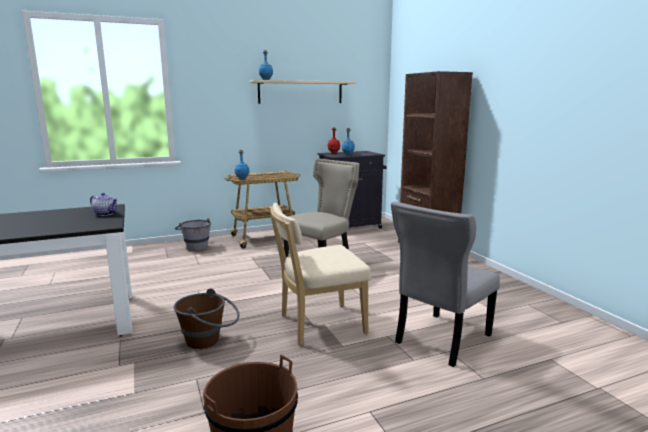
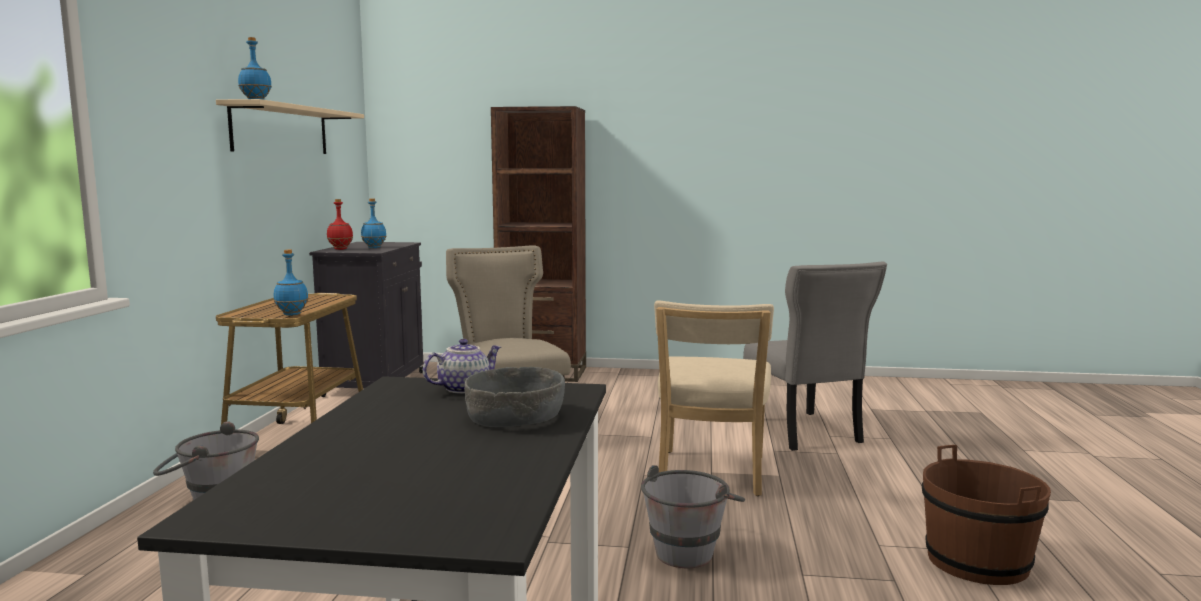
camera: 60 degrees left, 5 degrees down
brown bucket [174,288,239,349] -> grey bucket [641,465,745,568]
none -> grey bowl [464,367,565,427]

